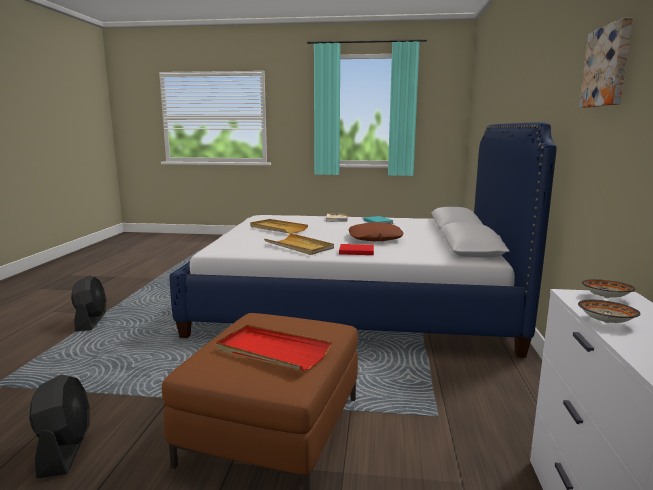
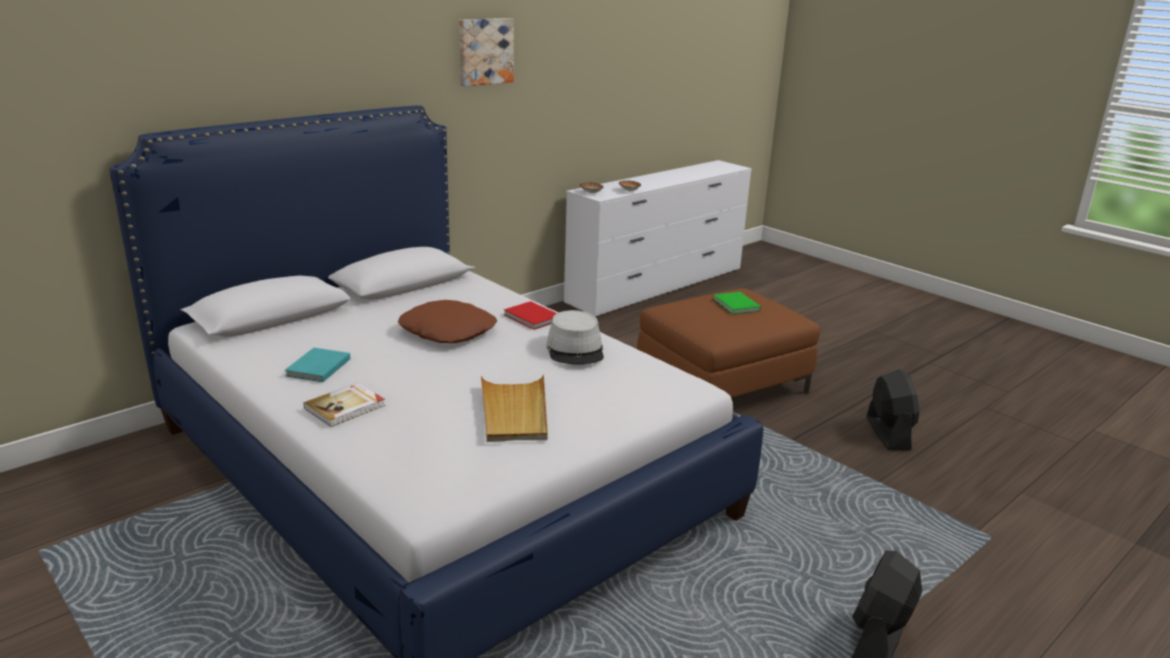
camera: 140 degrees left, 10 degrees up
black fan [29,374,90,478] -> black fan turned 150 degrees clockwise [867,369,919,451]
red tray [216,325,332,370] -> green book [713,292,761,315]
beige tray [264,233,334,255] -> grey hat [546,310,604,365]

